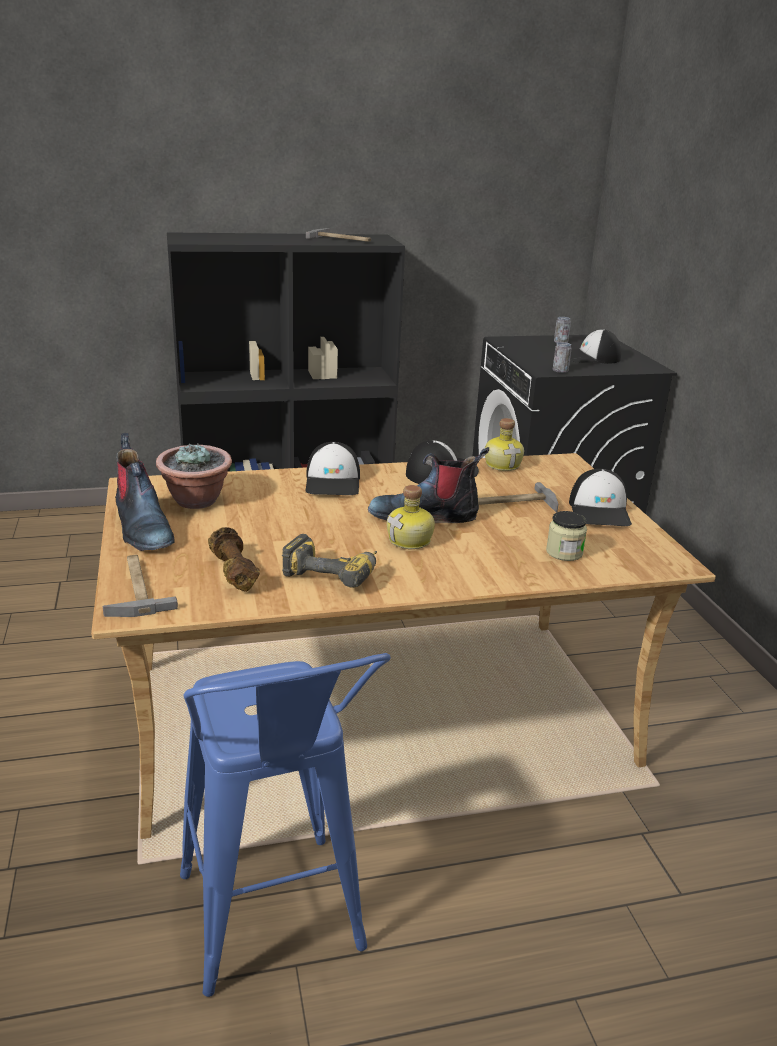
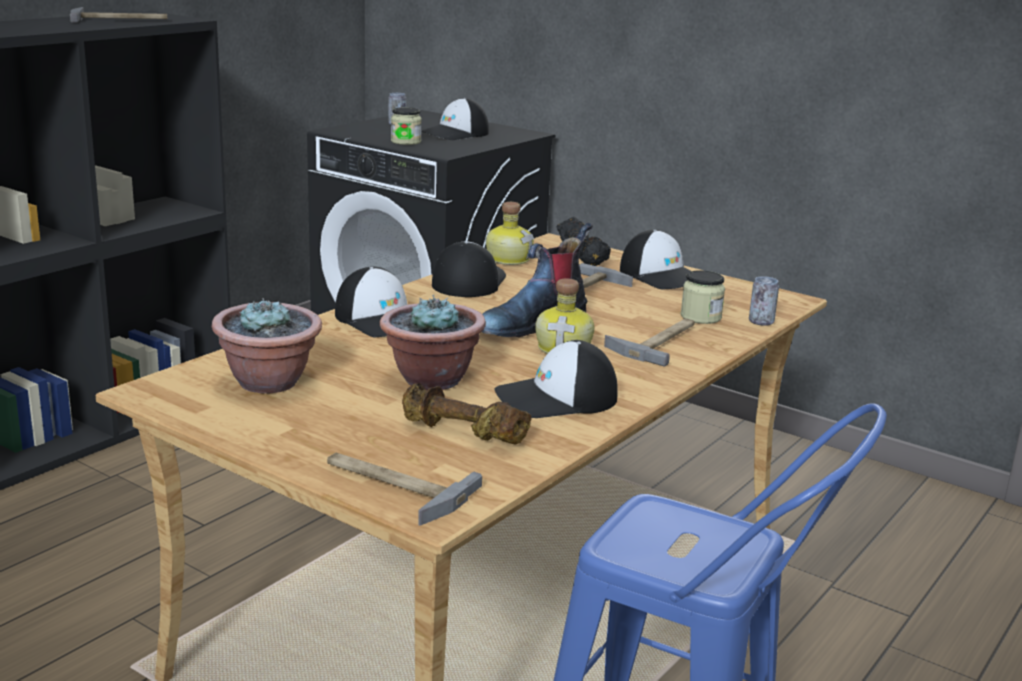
camera: 40 degrees left, 5 degrees down
boot [115,433,175,551] -> none
power drill [282,534,377,588] -> cap [495,340,618,418]
can [553,342,572,373] -> can moved to [749,276,779,326]
none -> potted plant [380,295,486,390]
none -> jar [391,107,422,145]
none -> black dumbbell [557,217,611,266]
none -> hammer [604,318,695,367]

